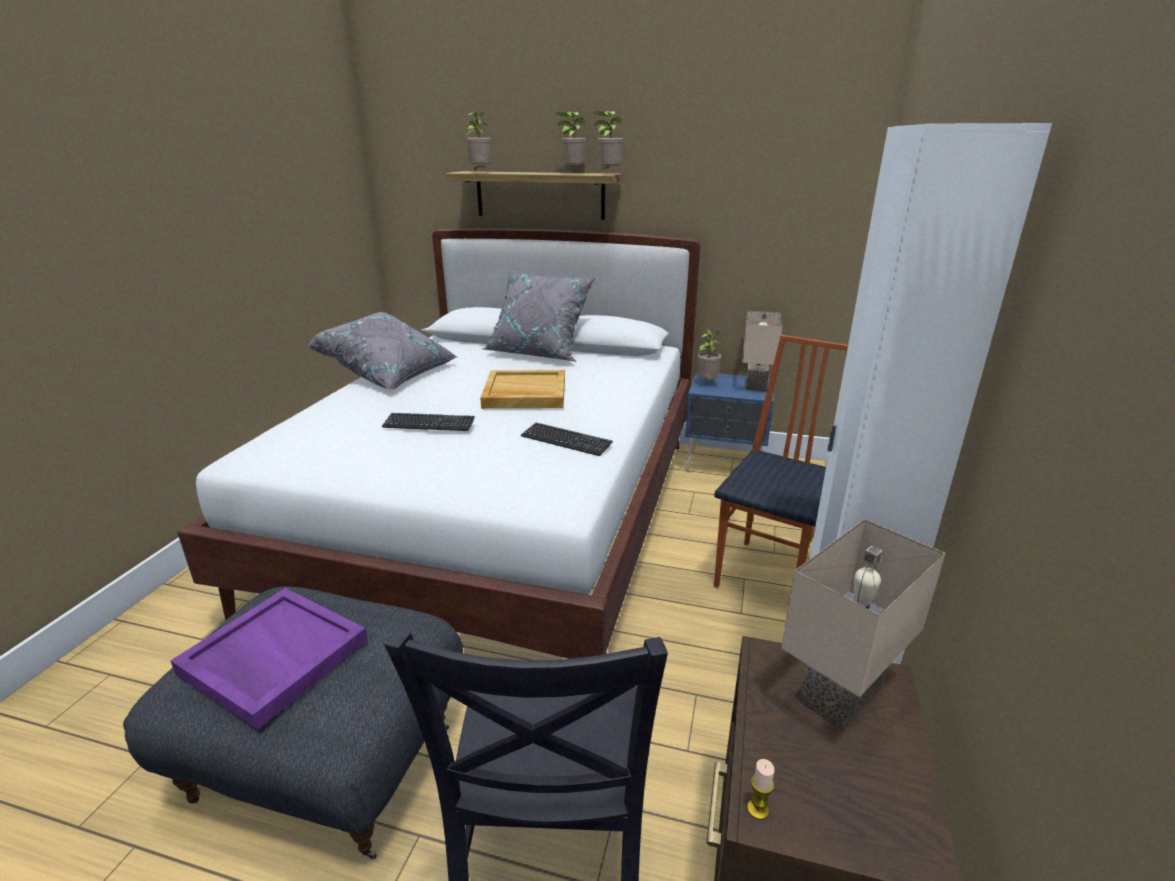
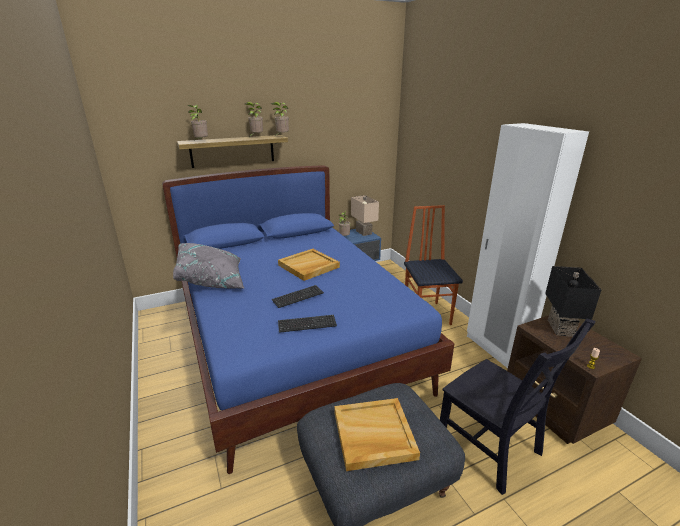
camera: 40 degrees left, 0 degrees up
purple tray [170,588,368,730] -> beige tray [334,398,420,471]
white bed [177,228,701,659] -> blue bed [162,165,455,474]
grey pillow [482,270,596,361] -> none
keyboard [521,423,613,456] -> keyboard moved to [278,315,337,333]
beige table lamp [781,519,945,731] -> black table lamp [545,266,602,337]

